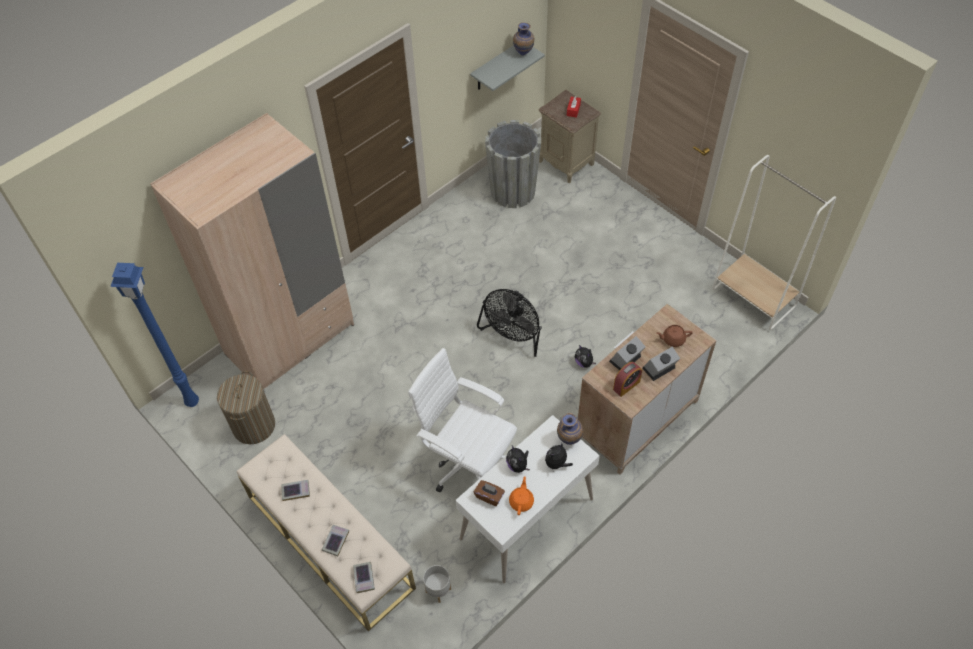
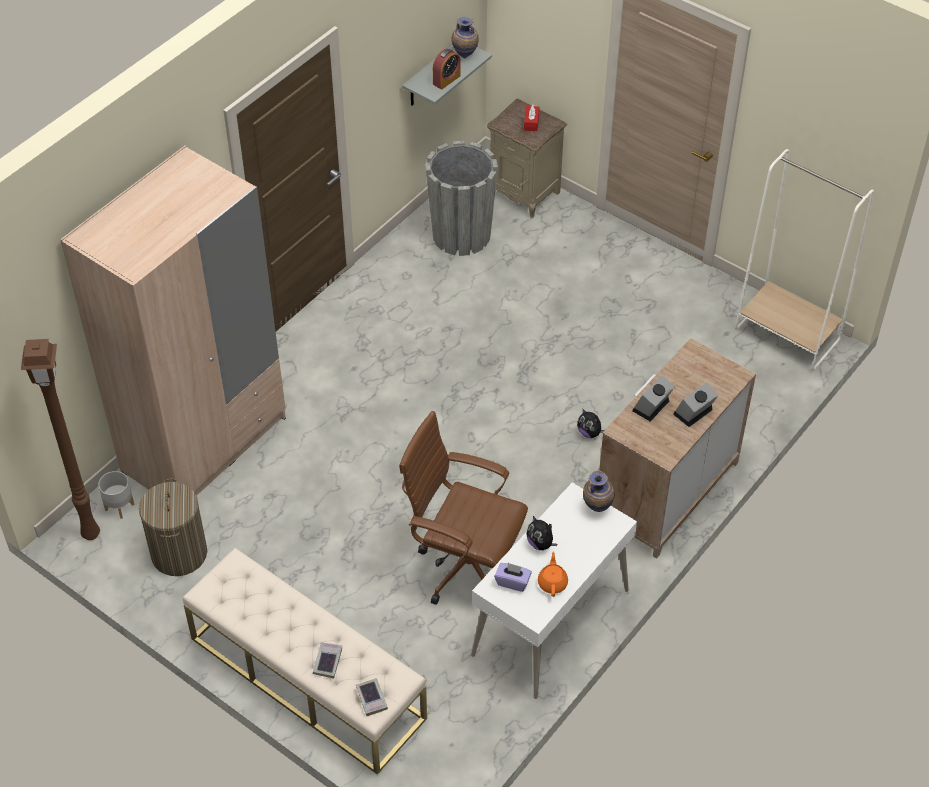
camera: 10 degrees left, 5 degrees down
blue floor lamp [110,263,199,407] -> brown floor lamp [21,339,100,540]
book [281,480,310,501] -> none
white office chair [408,348,517,493] -> brown office chair [399,411,528,605]
grey planter [423,565,451,603] -> grey planter moved to [98,471,134,519]
brown tissue box [474,480,505,506] -> purple tissue box [494,563,532,592]
black fan [477,289,542,357] -> none
plush toy [545,443,573,469] -> none
alarm clock [613,362,642,397] -> alarm clock moved to [433,49,461,89]
brown teapot [656,325,693,347] -> none

